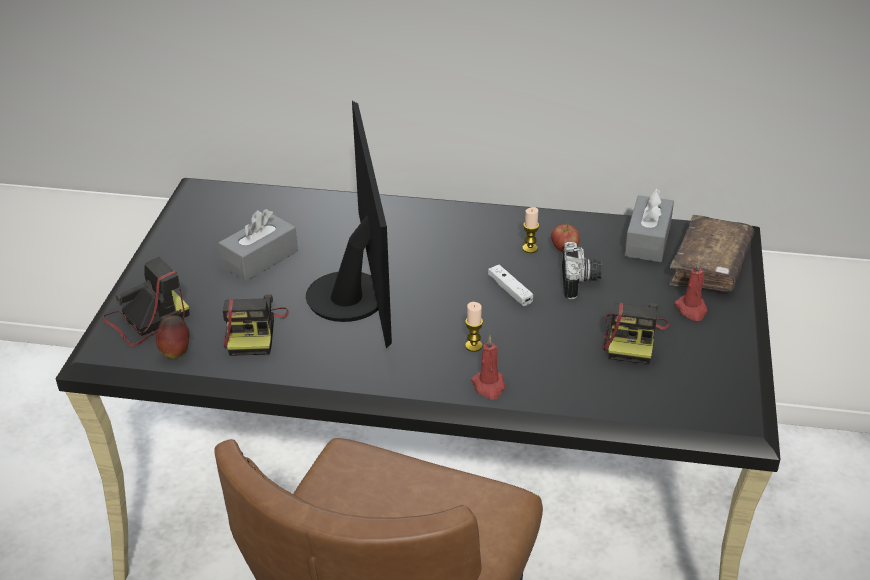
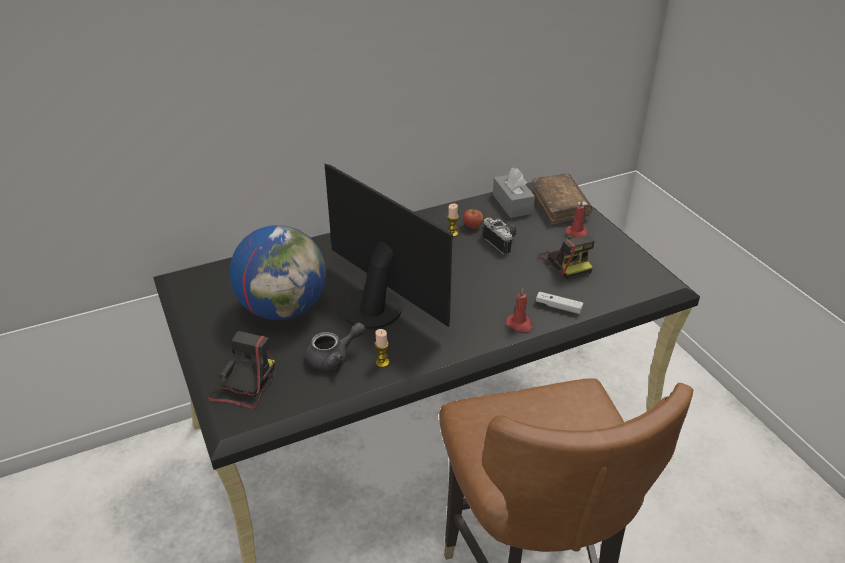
camera: 35 degrees left, 0 degrees up
apple [156,315,190,359] -> none
grey tissue box [218,209,298,282] -> globe [229,225,326,320]
camera [223,294,289,356] -> grey teapot [306,323,365,371]
candle [465,302,483,352] -> candle moved to [375,329,389,368]
white game controller [488,265,533,306] -> white game controller moved to [536,291,583,314]

